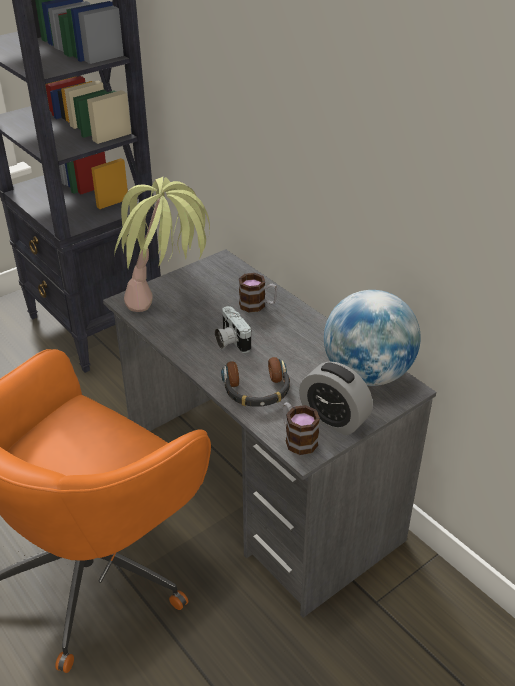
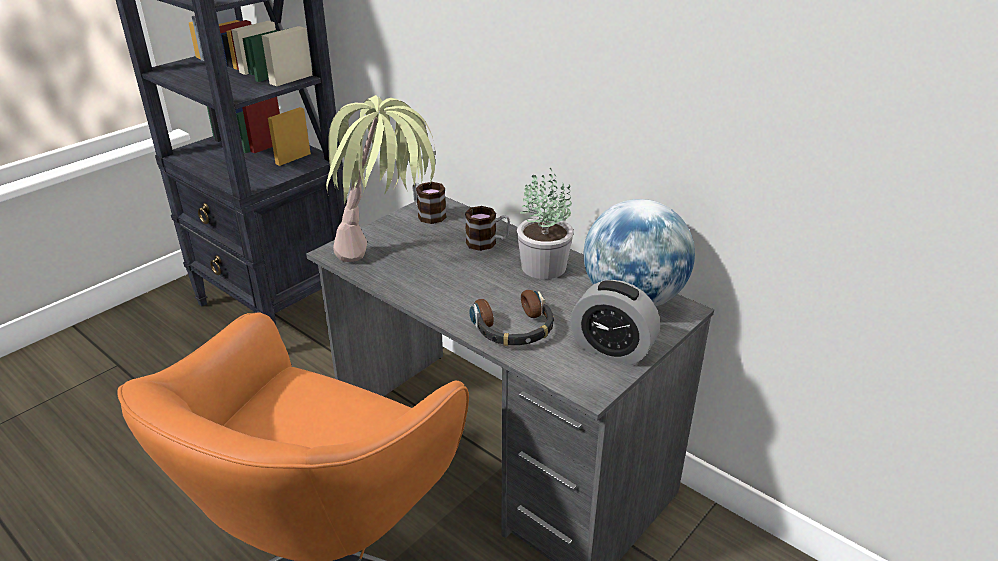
camera: 10 degrees left, 5 degrees down
camera [215,306,252,353] -> none
mug [283,402,320,455] -> mug moved to [413,182,446,224]
none -> potted plant [517,168,574,279]

